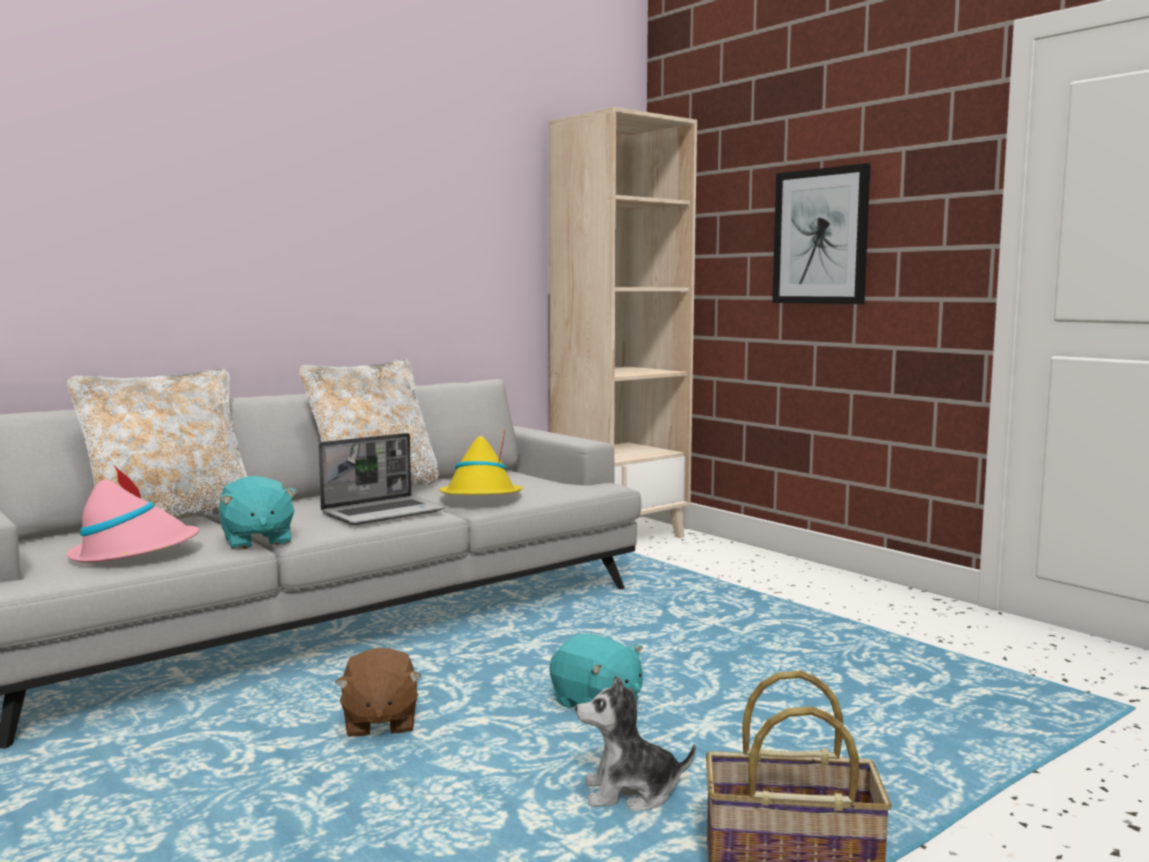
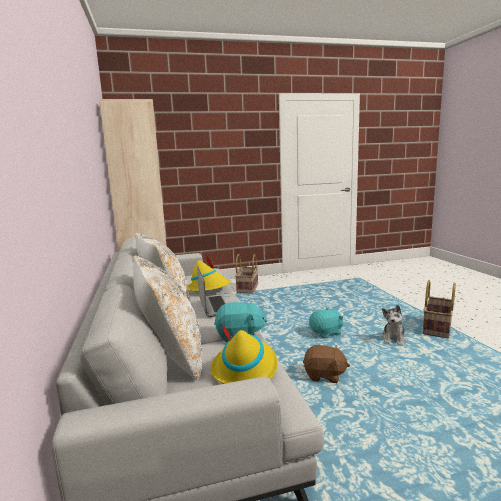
camera: 65 degrees left, 5 degrees up
pink hat [67,465,199,563] -> yellow hat [210,324,278,384]
picture [772,163,870,304] -> none
none -> basket [235,254,258,293]

